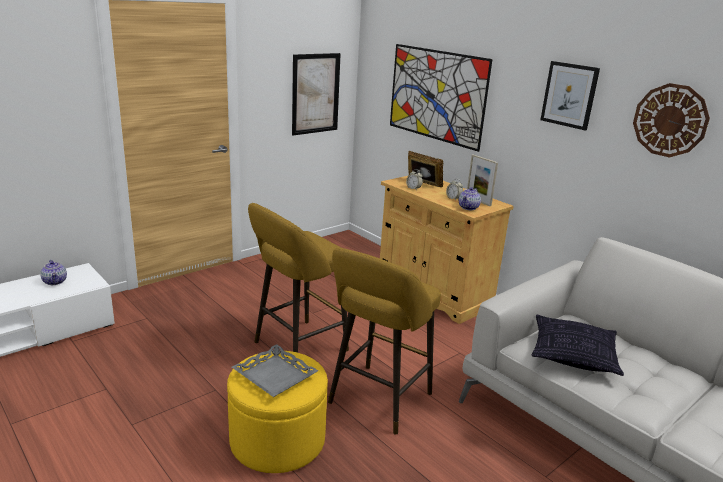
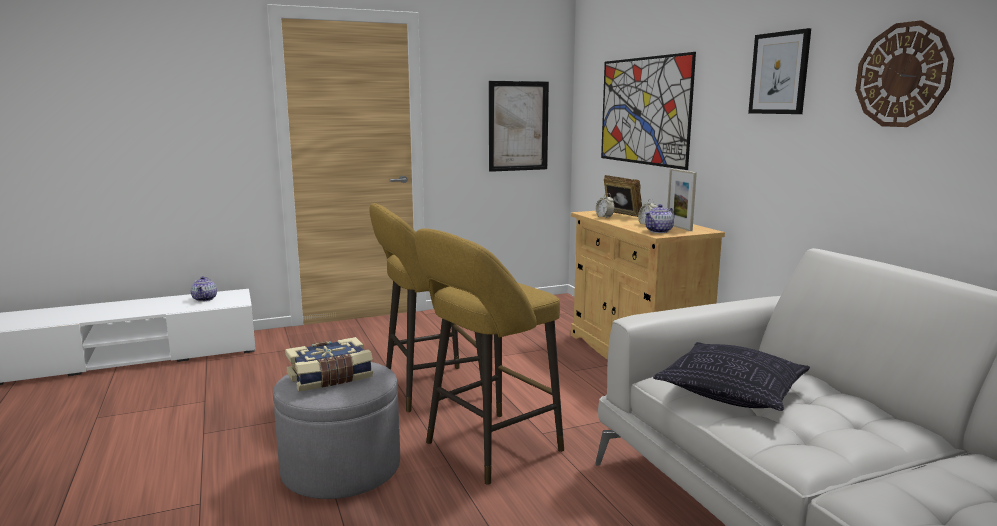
camera: 20 degrees right, 10 degrees down
yellow ottoman [227,351,328,473] -> grey ottoman [273,362,400,499]
grey tray [232,344,318,397] -> book [285,337,373,391]

